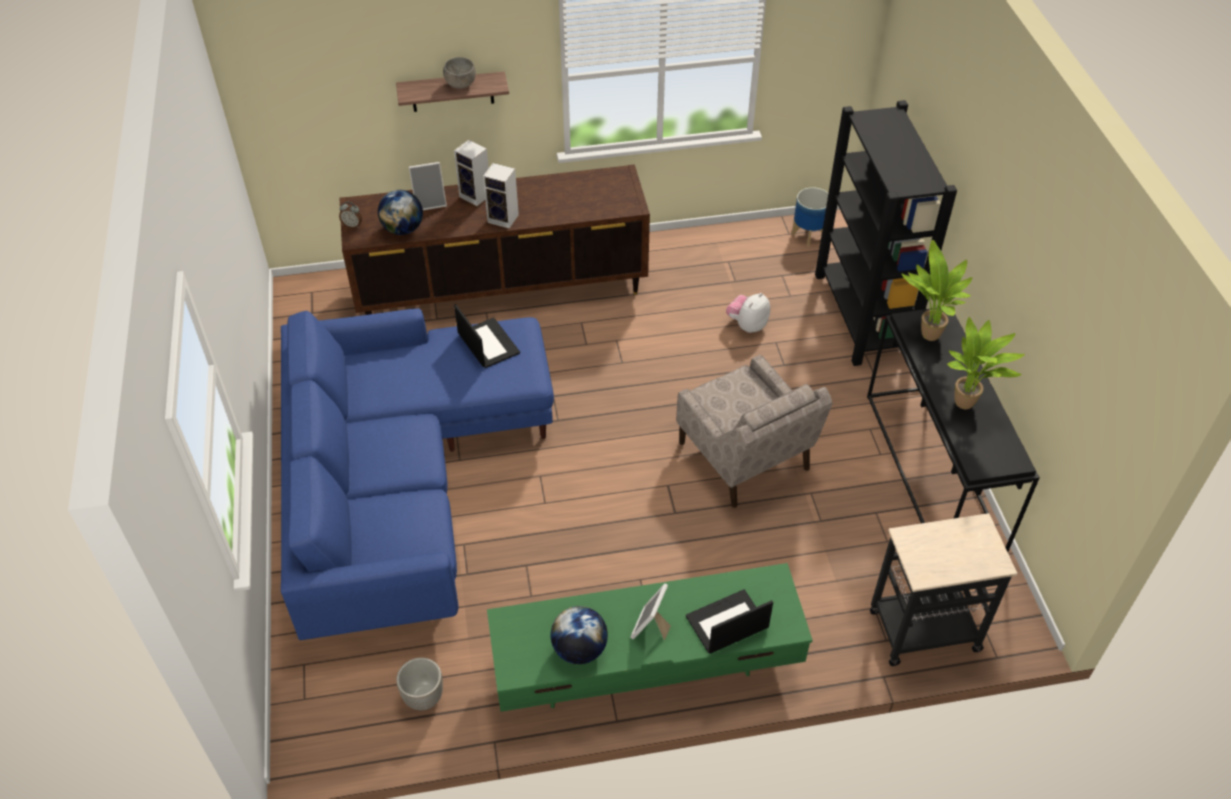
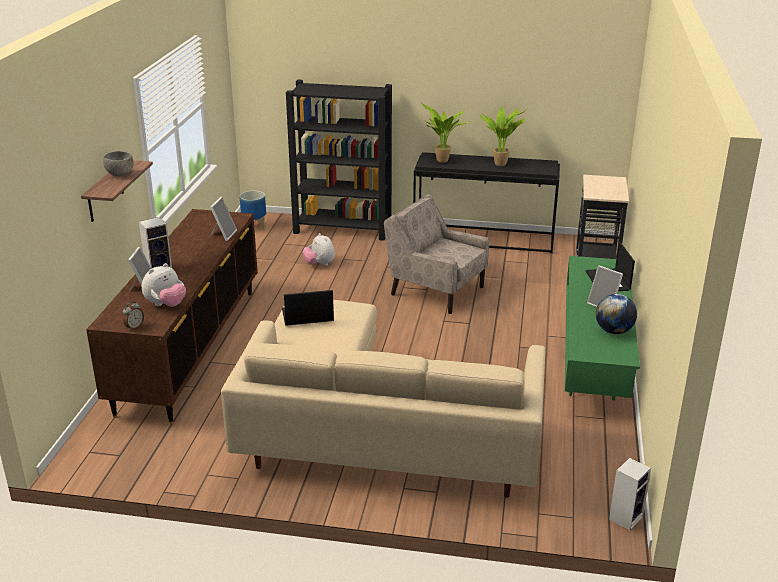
camera: 70 degrees left, 20 degrees down
blue sofa [281,308,554,640] -> beige sofa [221,300,545,498]
globe [378,190,423,235] -> plush toy [142,263,186,307]
planter [396,658,443,710] -> none
speaker [483,163,519,229] -> speaker moved to [609,458,651,530]
beige armchair [676,355,833,508] -> beige armchair turned 135 degrees counterclockwise [384,194,489,314]
none -> picture frame [210,197,237,241]

